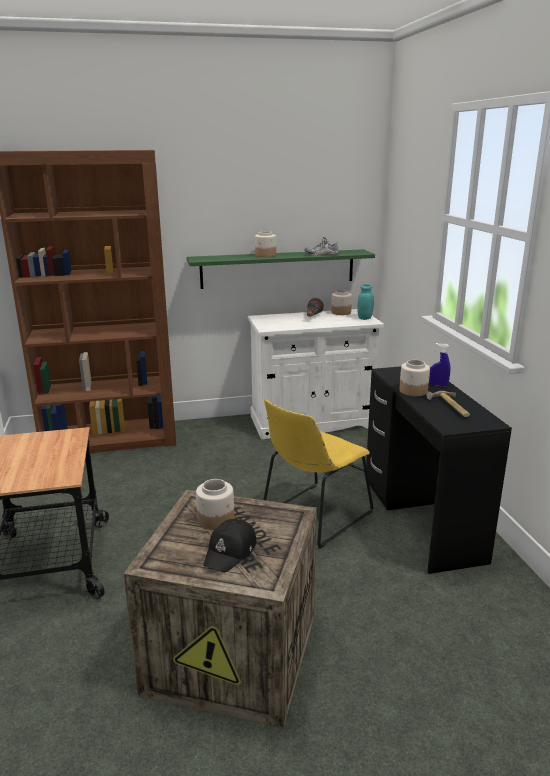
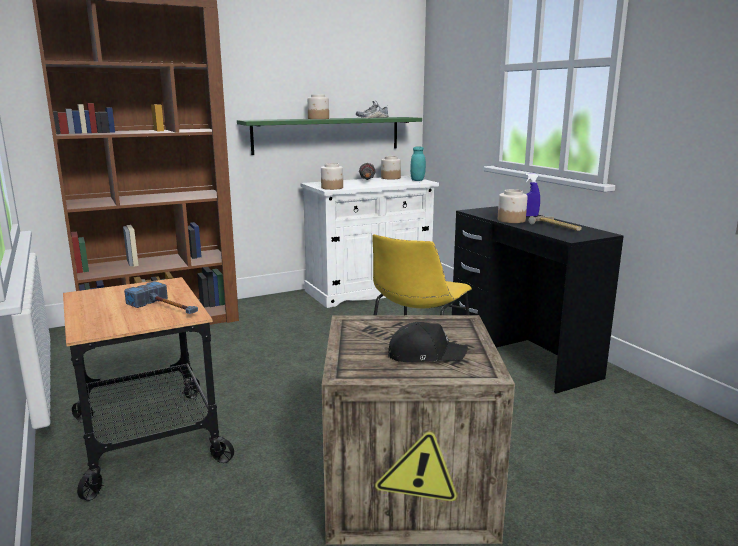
camera: 15 degrees left, 5 degrees down
jar [196,479,234,530] -> jar moved to [321,163,343,190]
black cap [203,519,257,573] -> black cap turned 105 degrees counterclockwise [388,322,468,362]
none -> hammer [124,281,198,314]

